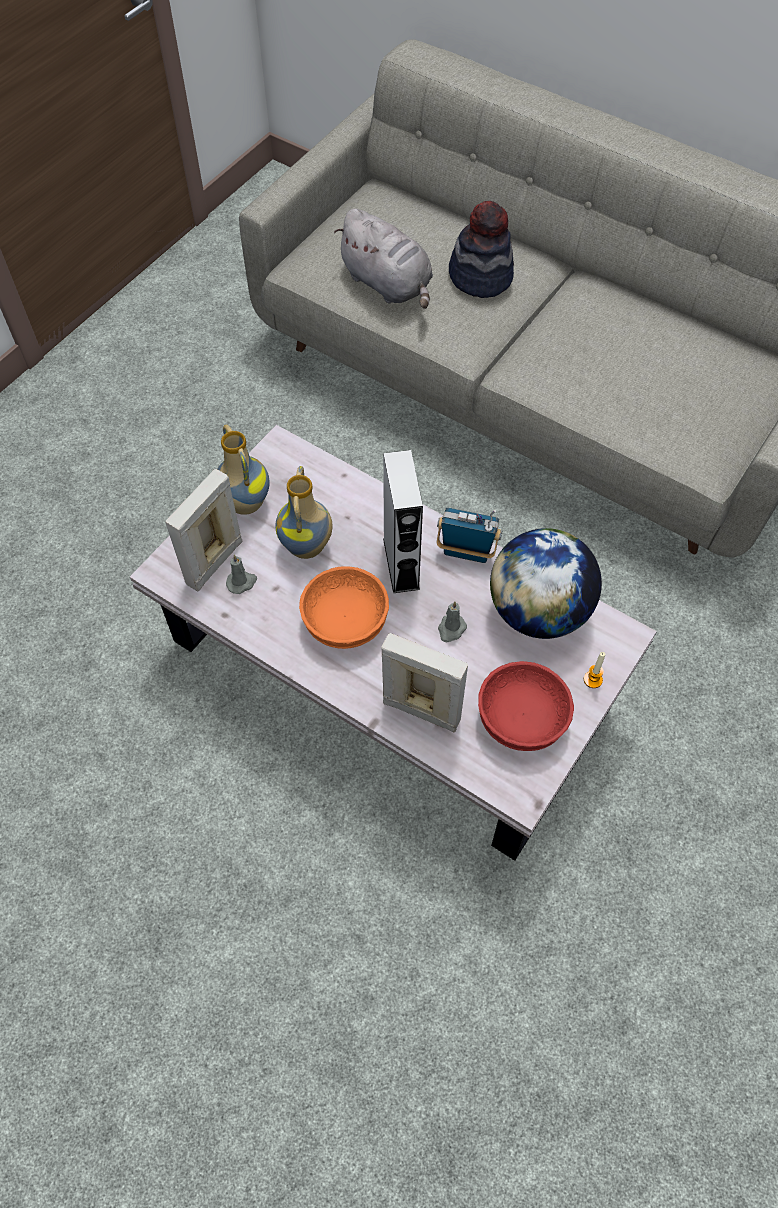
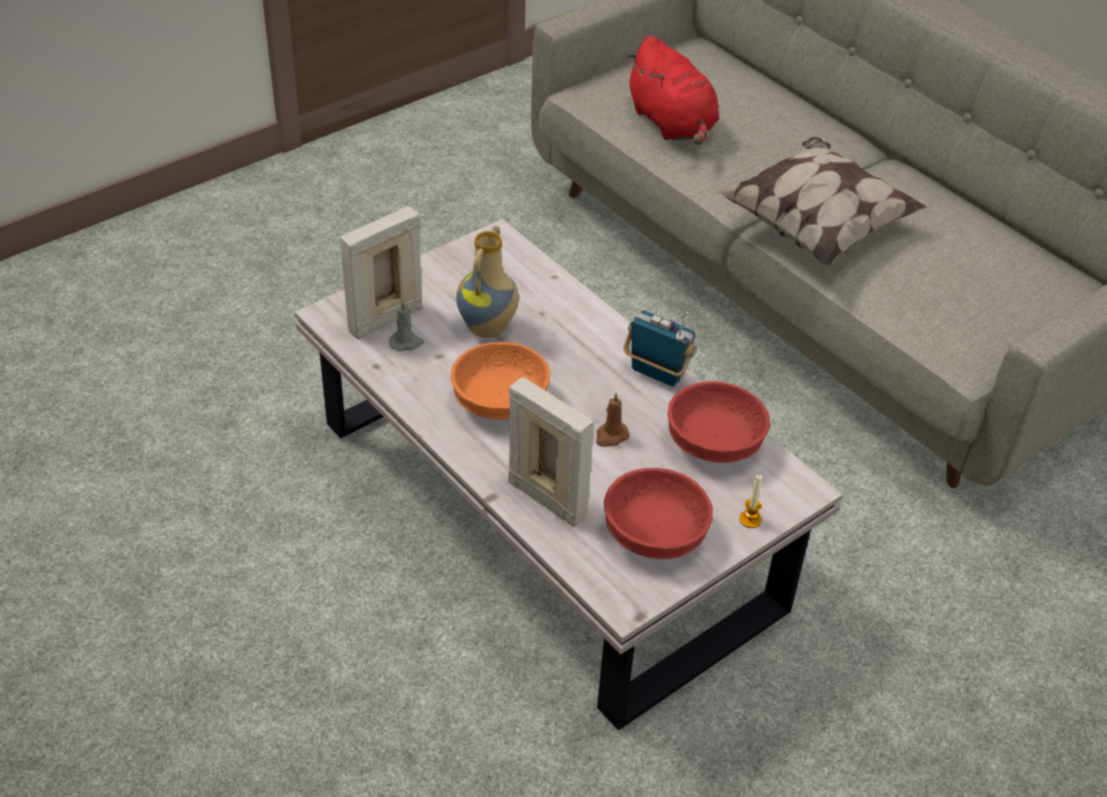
camera: 15 degrees right, 15 degrees down
vase [217,424,270,515] -> none
grey plush toy [334,208,433,309] -> red plush toy [626,36,719,145]
grey speaker [383,450,423,593] -> none
grey candle [438,601,467,642] -> brown candle [596,393,630,447]
hat [449,201,514,298] -> none
globe [490,528,602,639] -> red bowl [667,381,770,463]
none -> pillow [715,137,927,266]

